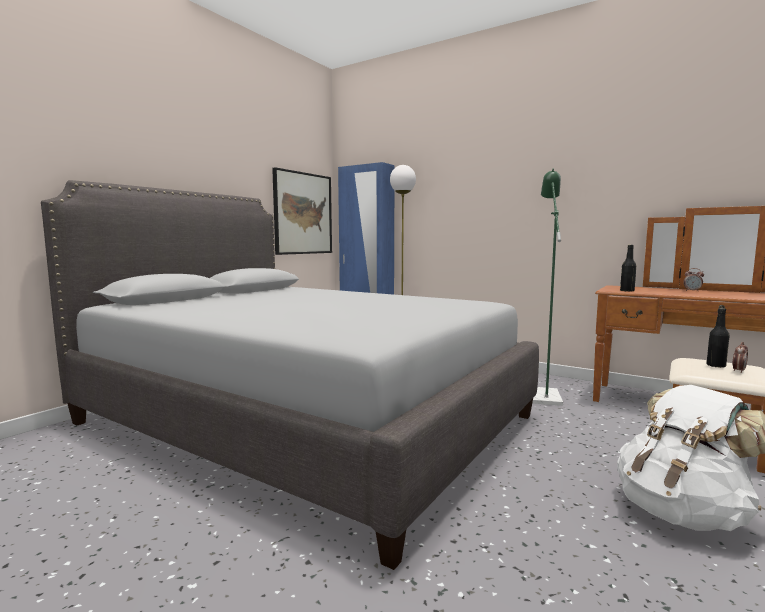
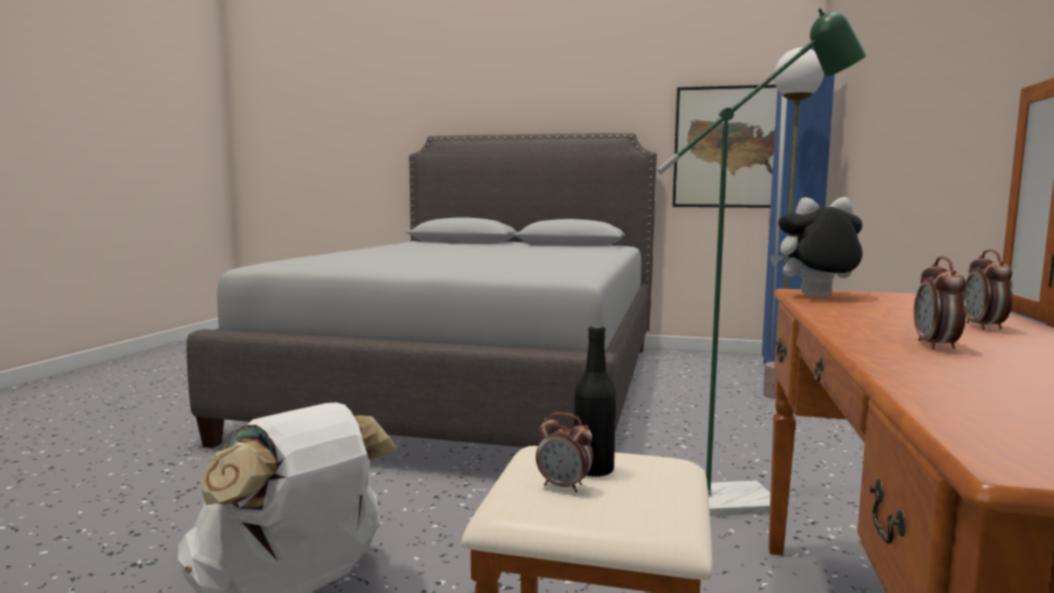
camera: 70 degrees right, 0 degrees up
black bottle [620,245,636,292] -> plush toy [770,197,863,296]
none -> alarm clock [914,256,967,350]

